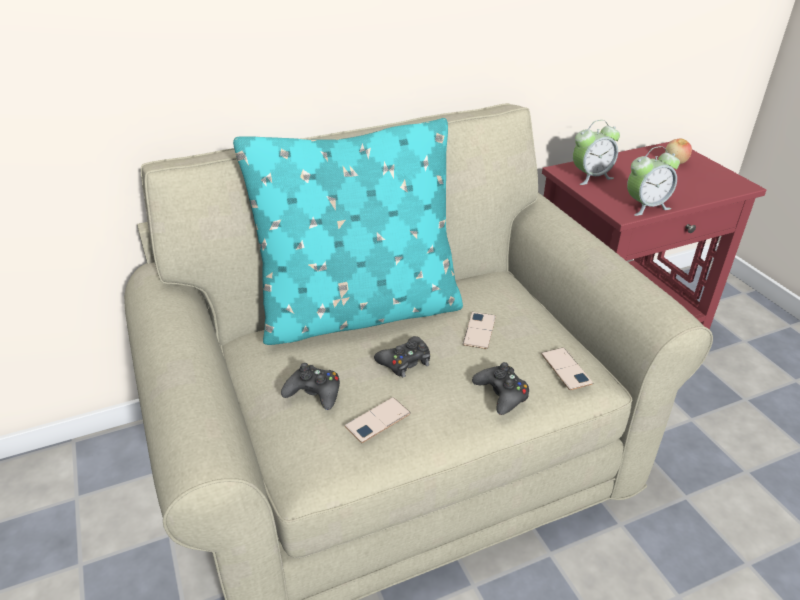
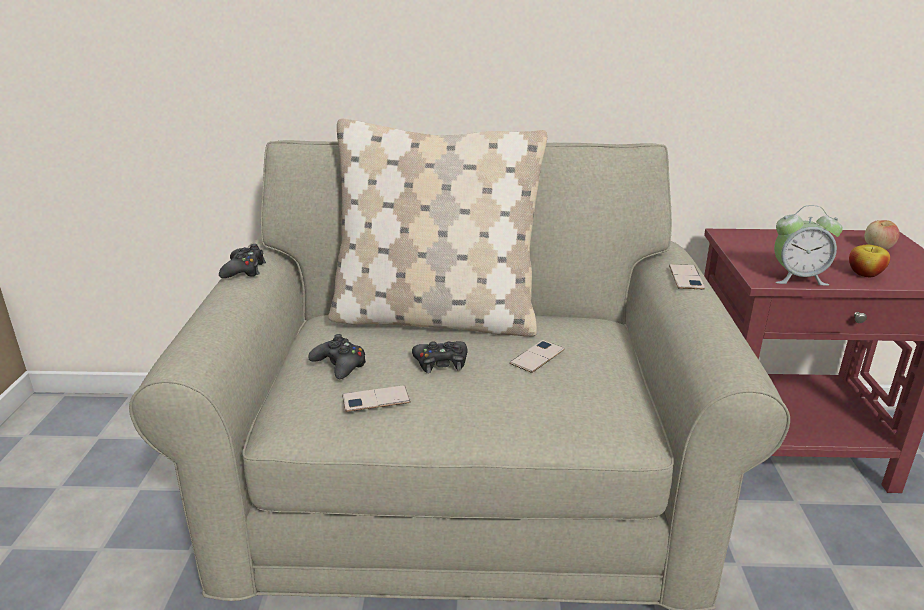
camera: 25 degrees right, 10 degrees down
turquoise pillow [233,118,463,345] -> beige pillow [328,119,547,337]
black game controller [472,362,529,415] -> black game controller moved to [219,244,266,278]
phone [541,347,593,390] -> phone moved to [669,264,705,290]
alarm clock [573,120,620,185] -> none
none -> apple [849,245,890,277]

